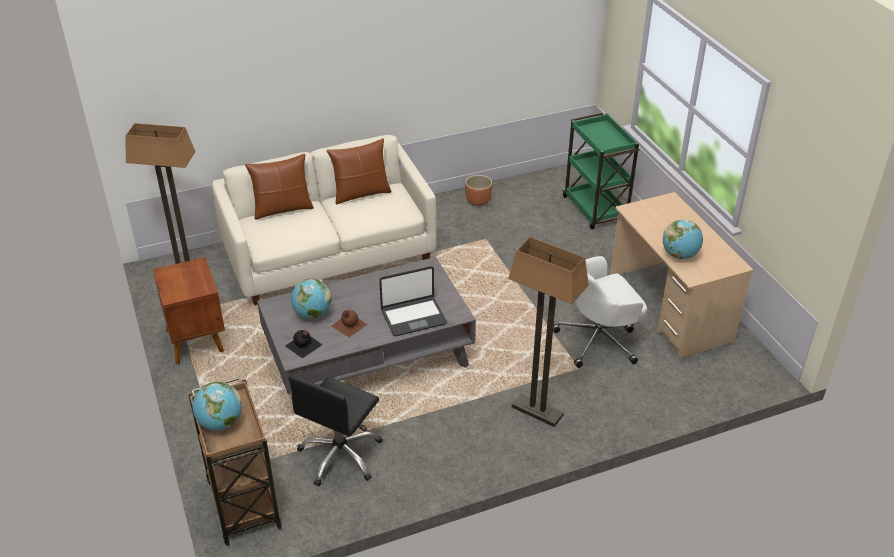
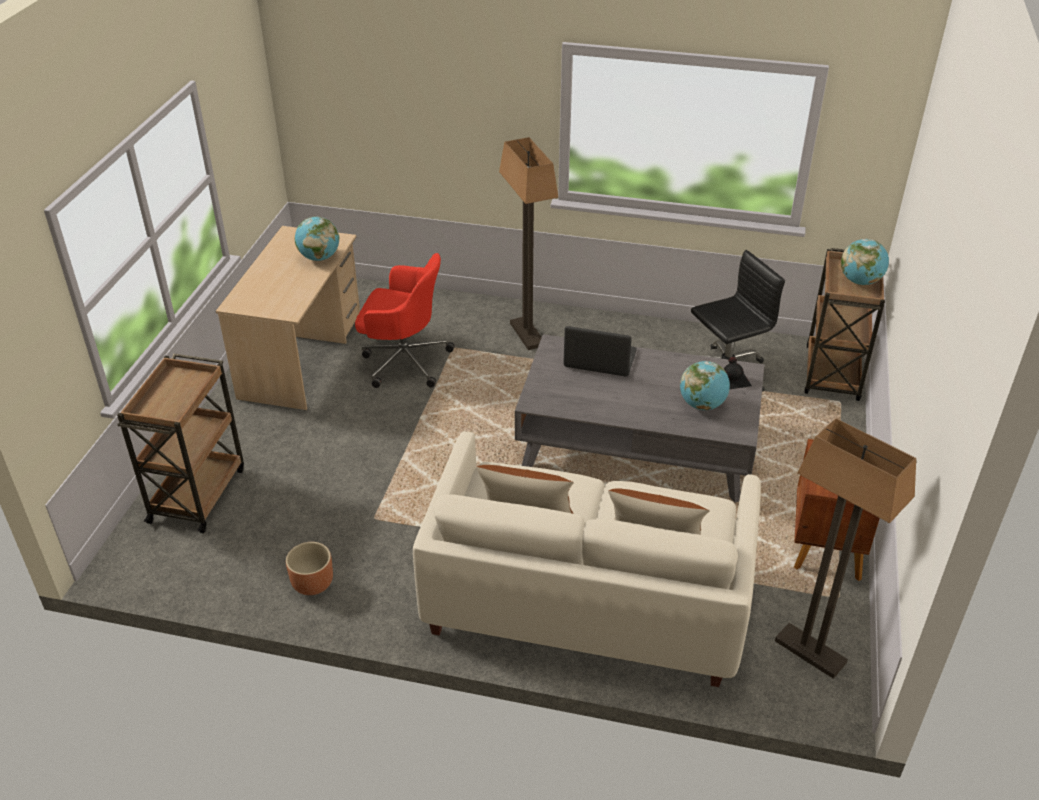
camera: 145 degrees left, 0 degrees up
brown bottle [331,310,368,338] -> none
white office chair [553,256,647,368] -> red office chair [355,253,455,388]
green cart [562,113,639,229] -> brown cart [117,354,244,533]

